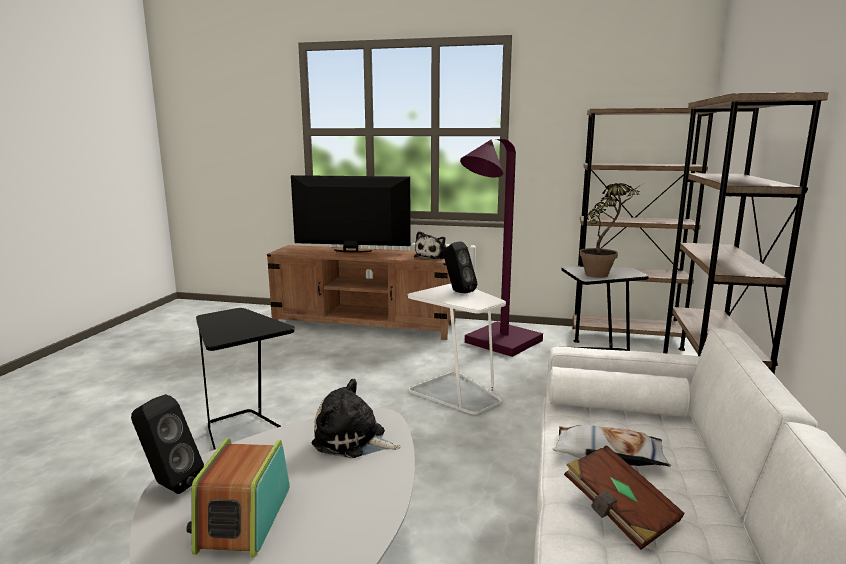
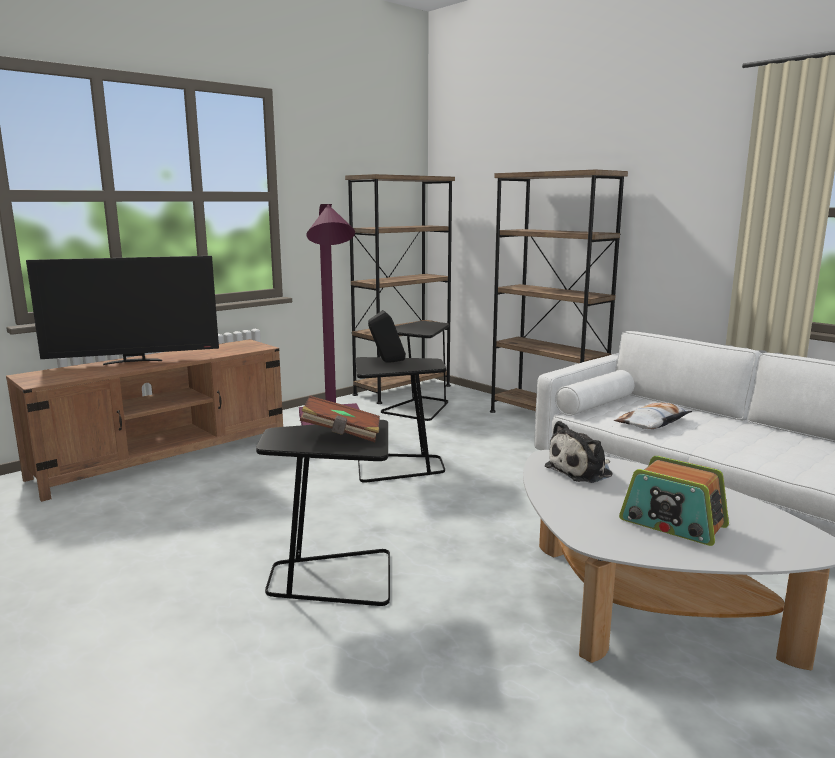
camera: 55 degrees left, 0 degrees up
black speaker [131,394,204,494] -> none
television [291,175,411,253] -> television turned 150 degrees counterclockwise [26,256,219,365]
white side table [408,284,506,415] -> black side table [355,357,446,483]
plush toy [414,231,446,259] -> none
brown book [564,445,685,550] -> brown book moved to [300,395,380,442]
potted plant [580,183,641,278] -> none

